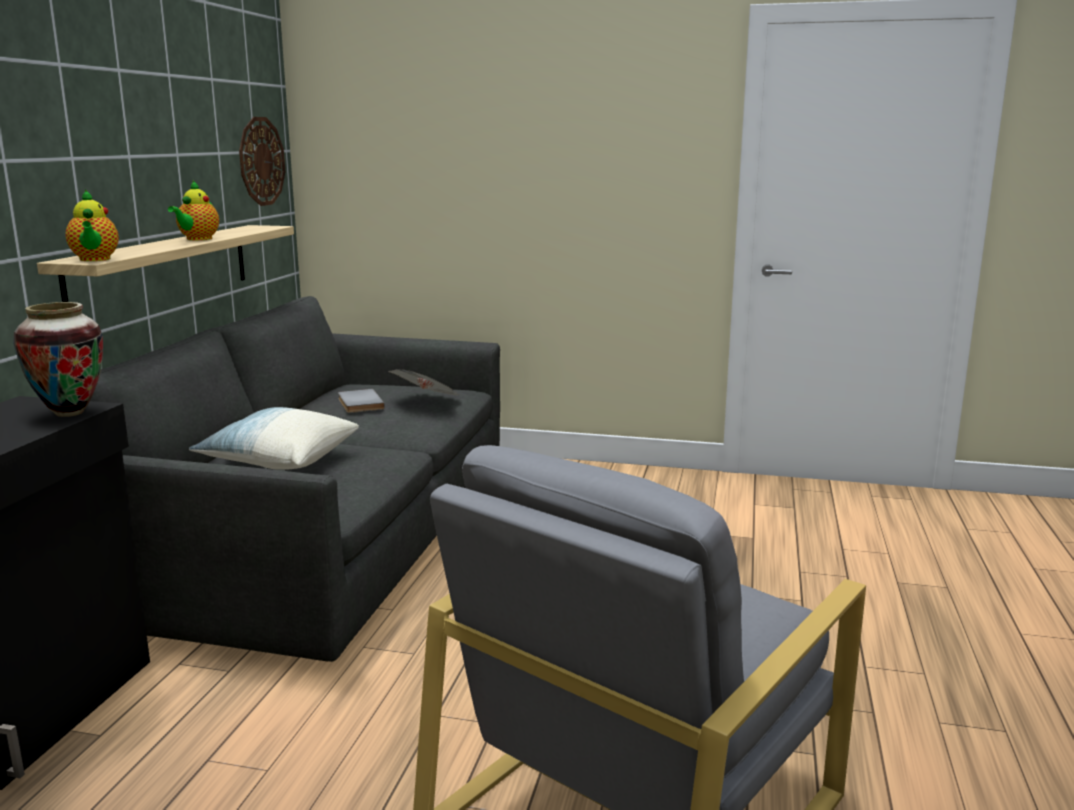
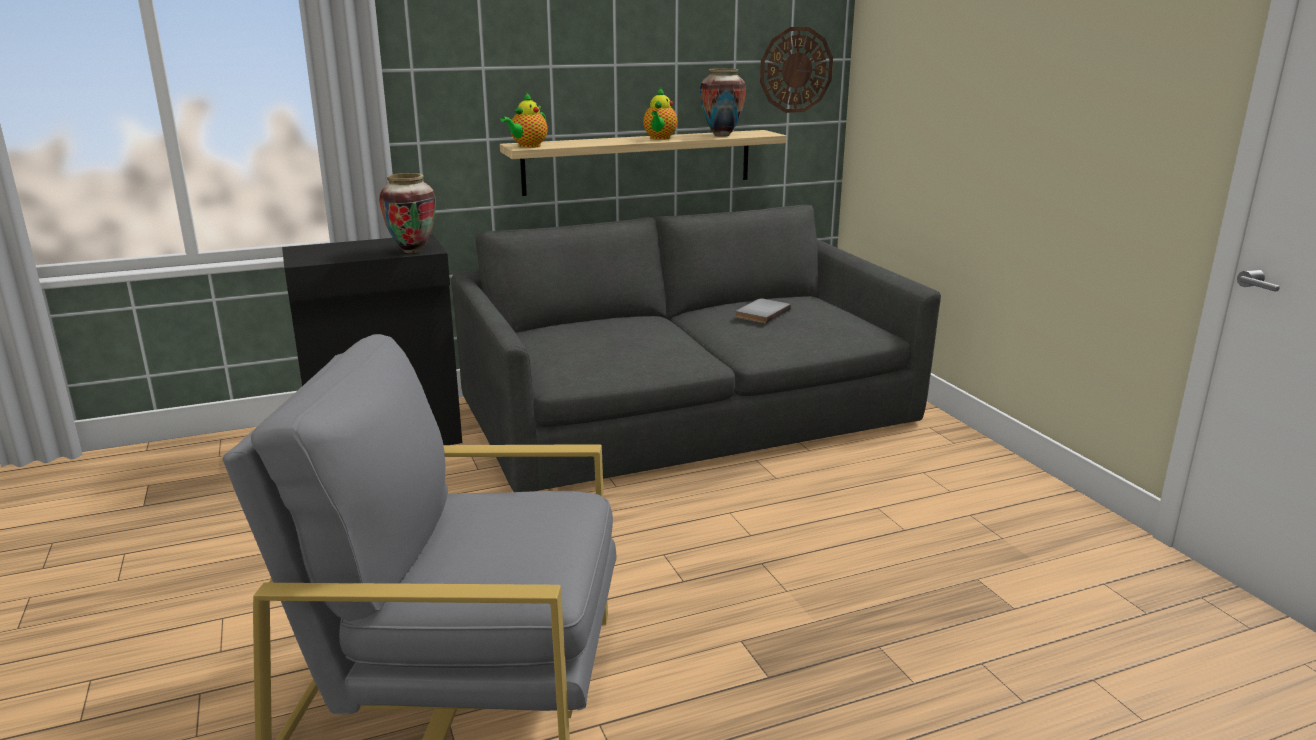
camera: 55 degrees right, 5 degrees up
teapot [168,181,219,240] -> teapot turned 60 degrees counterclockwise [643,88,677,140]
pillow [189,407,359,470] -> none
newspaper [388,369,460,395] -> none
none -> vase [700,68,746,137]

